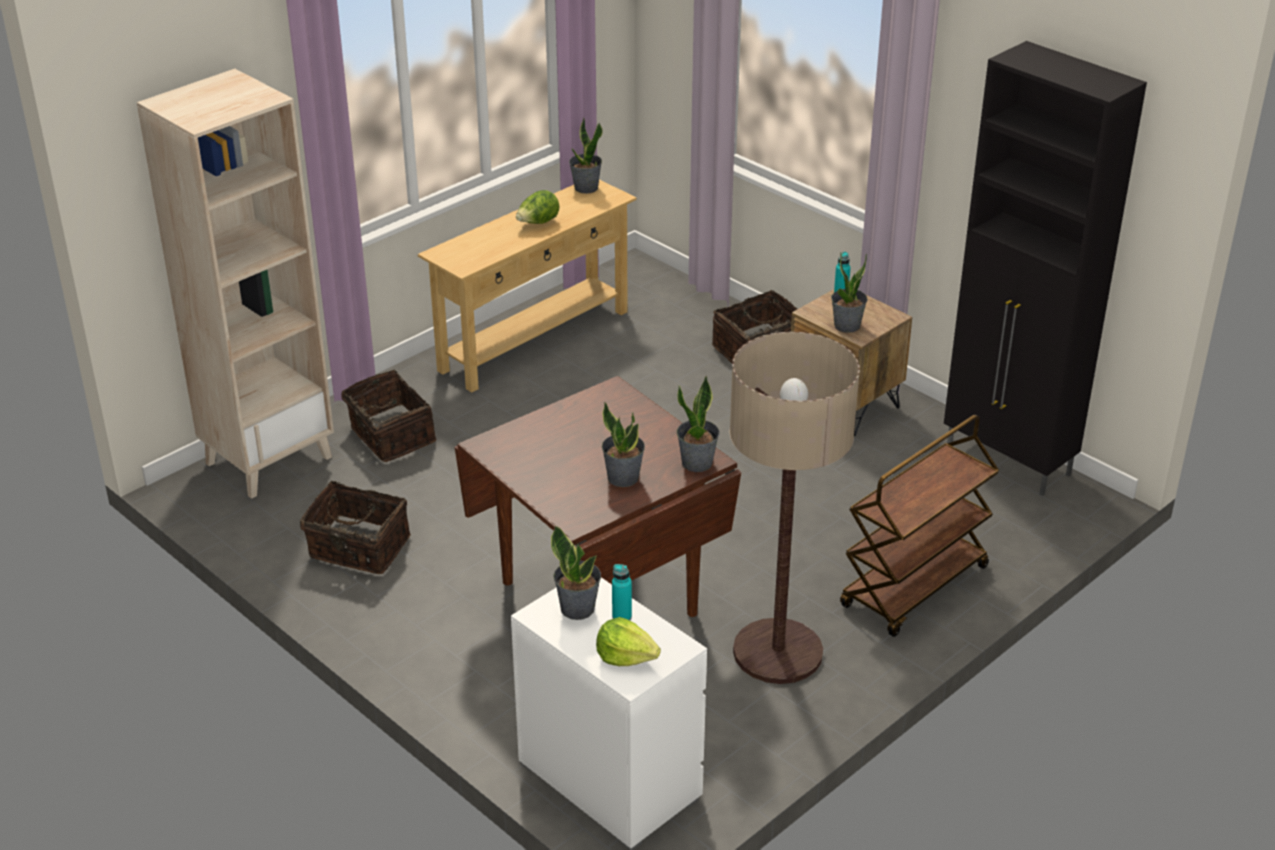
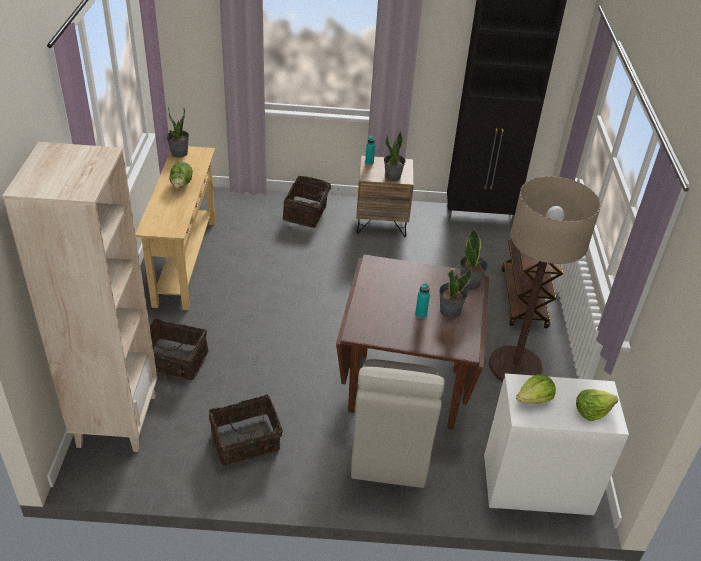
camera: 45 degrees left, 5 degrees up
potted plant [551,525,601,620] -> lettuce [516,374,556,404]
turquoise bottle [612,564,632,621] -> turquoise bottle moved to [415,283,430,319]
none -> beige chair [351,359,445,488]

